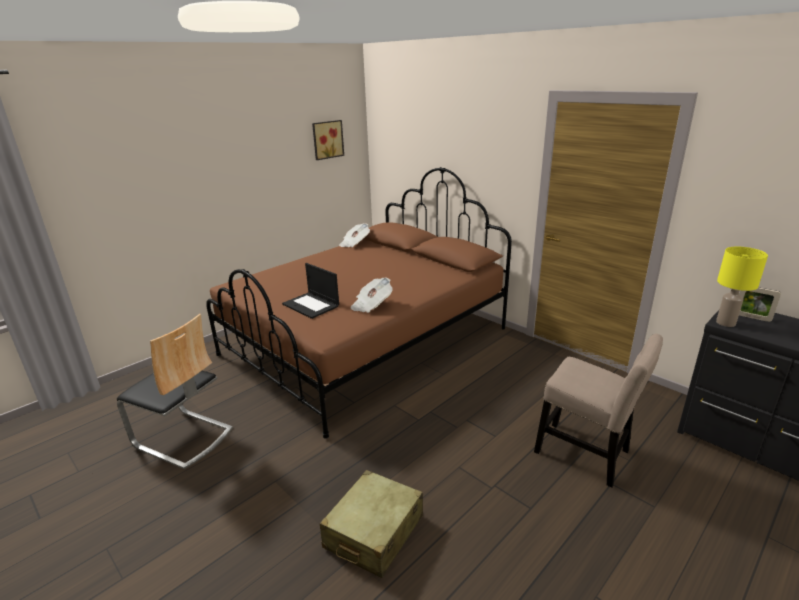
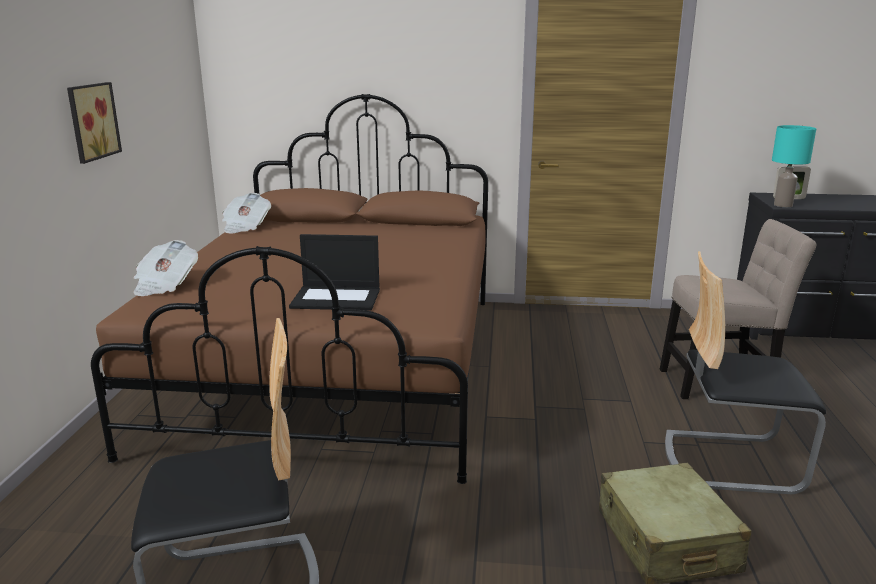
camera: 40 degrees left, 5 degrees down
picture [312,120,344,160] -> picture moved to [67,82,122,164]
newspaper [350,278,393,313] -> newspaper moved to [133,240,198,296]
yellow table lamp [716,246,768,327] -> turquoise table lamp [772,125,816,207]
none -> chair [665,251,826,494]

